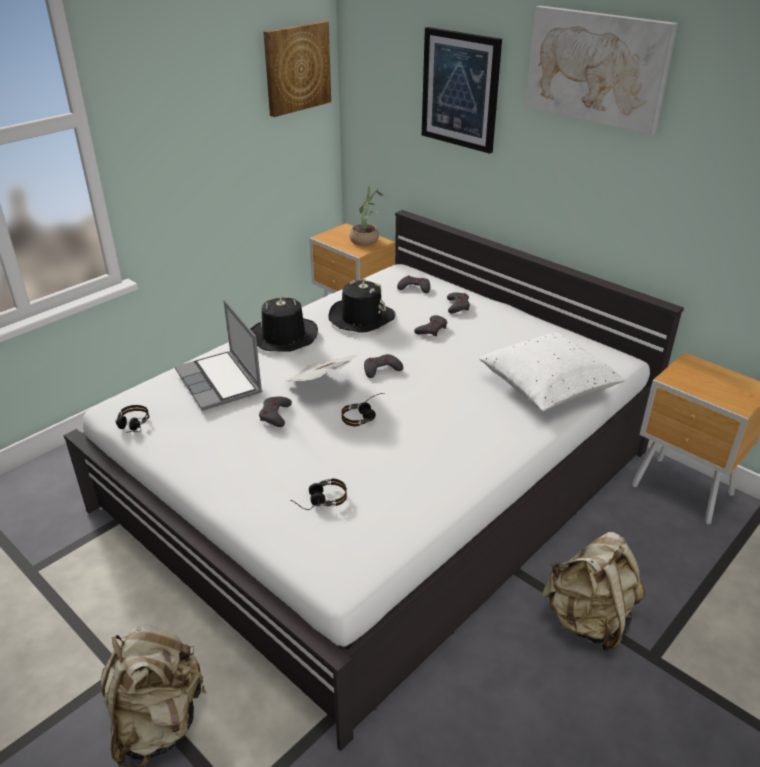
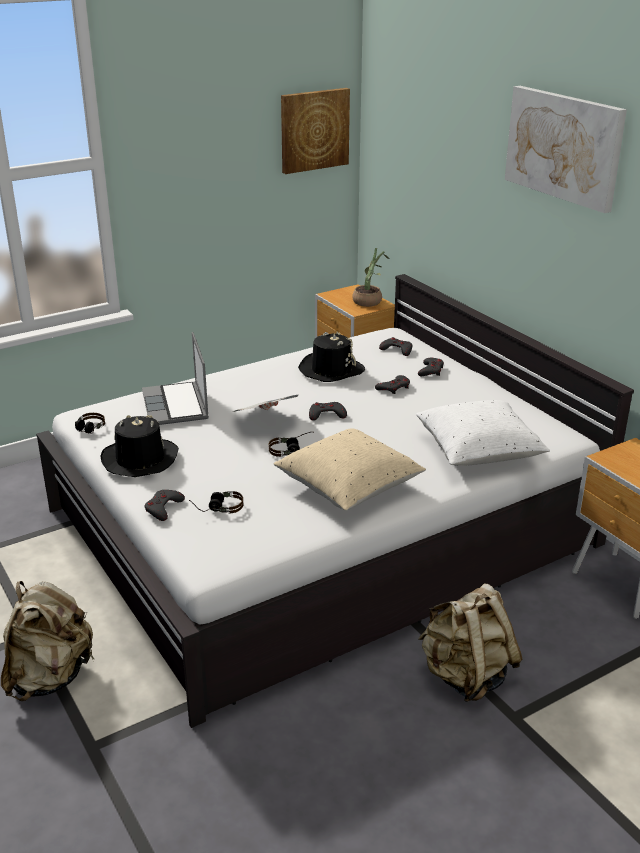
camera: 15 degrees right, 5 degrees down
black hat [250,296,318,351] -> black hat moved to [101,415,179,477]
grey game controller [259,397,292,427] -> grey game controller moved to [145,490,185,521]
picture [422,27,502,154] -> none
none -> beige pillow [274,428,426,511]

